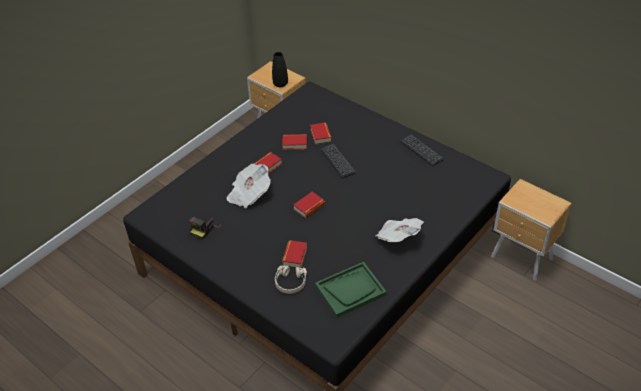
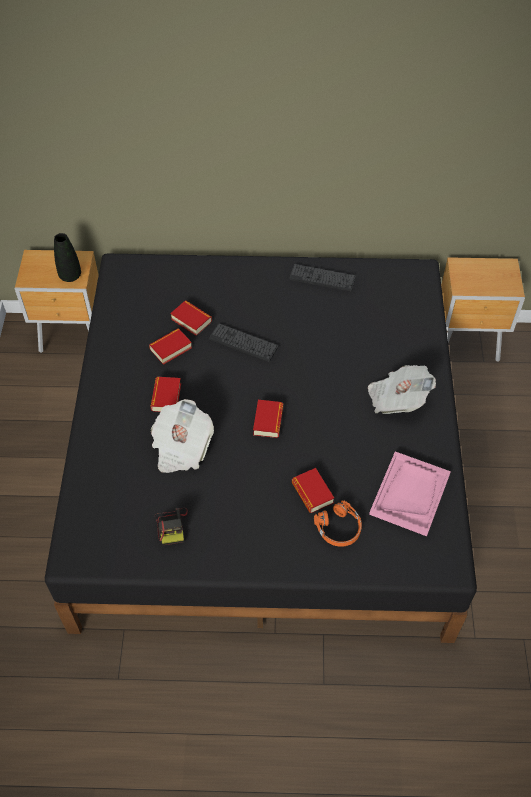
camera: 40 degrees left, 10 degrees up
beige headphones [275,265,307,294] -> orange headphones [314,501,362,547]
green tray [315,262,387,318] -> pink tray [369,451,451,536]

